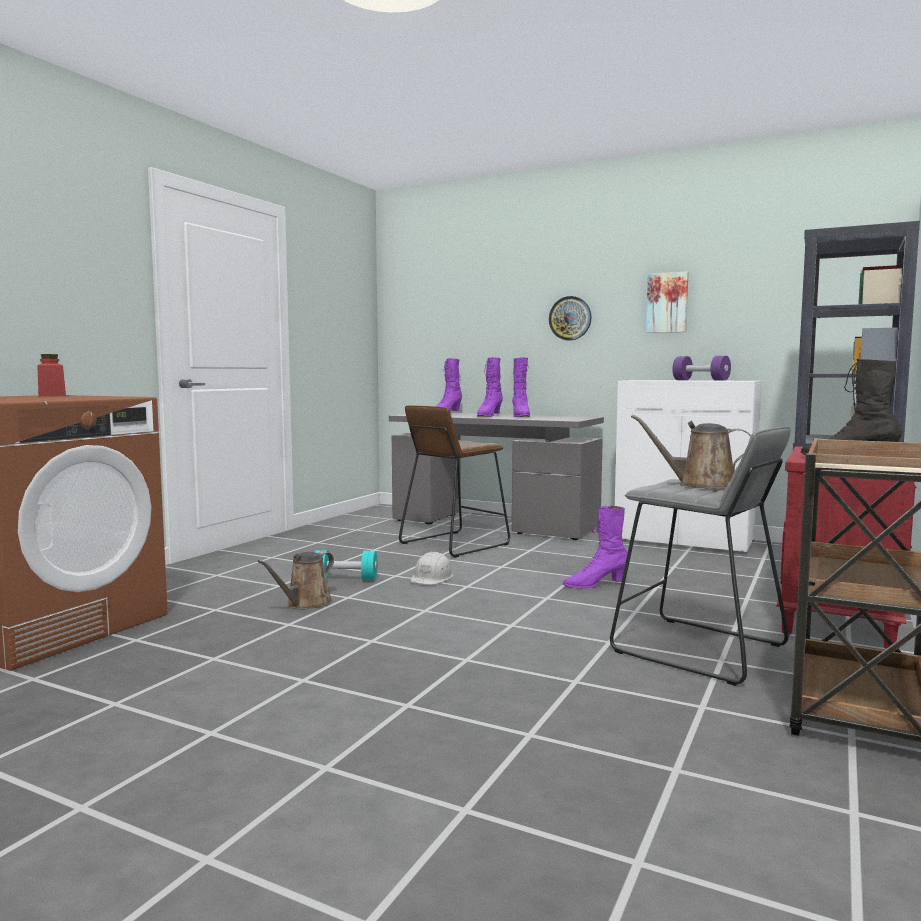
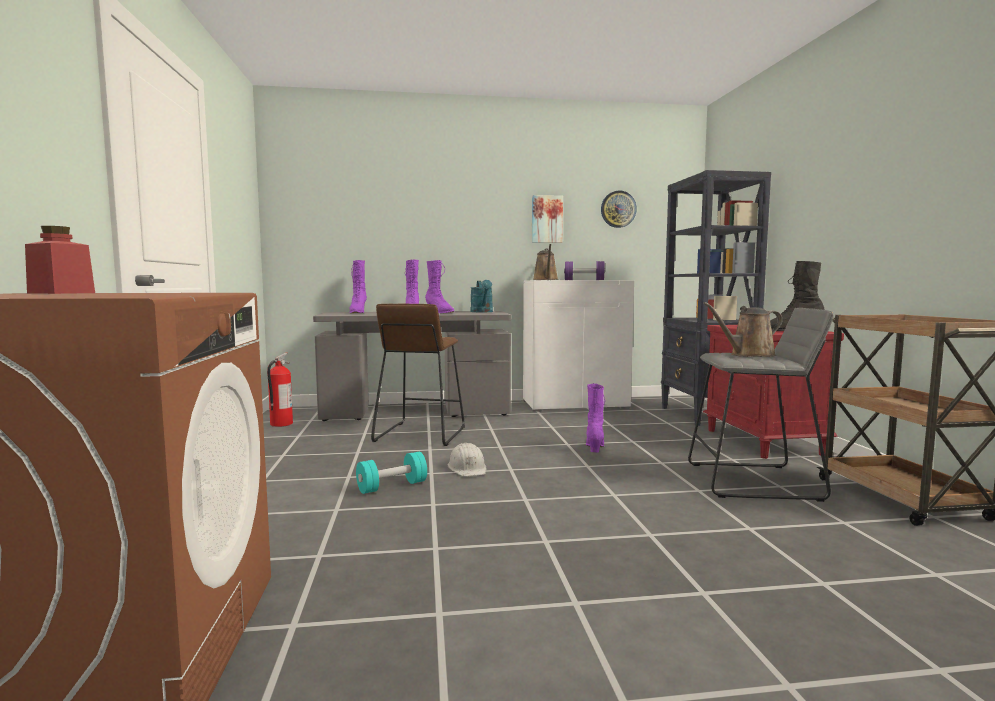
camera: 35 degrees left, 0 degrees up
brown watering can [257,552,334,609] -> brown watering can moved to [533,244,559,280]
wall clock [549,296,591,341] -> wall clock moved to [601,191,637,228]
purple boot [562,506,628,589] -> purple boot turned 150 degrees clockwise [586,383,605,453]
none -> fire extinguisher [267,353,293,427]
none -> turquoise watering can [471,280,493,312]

